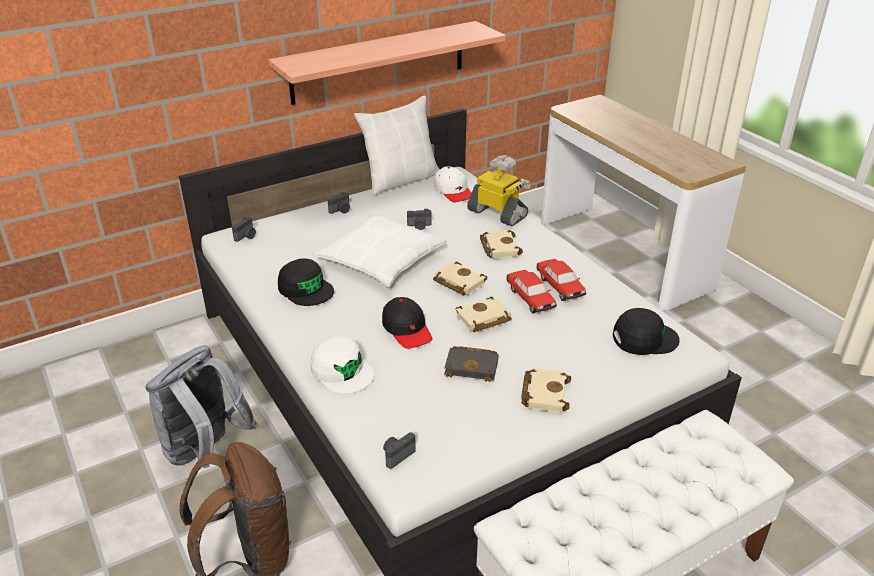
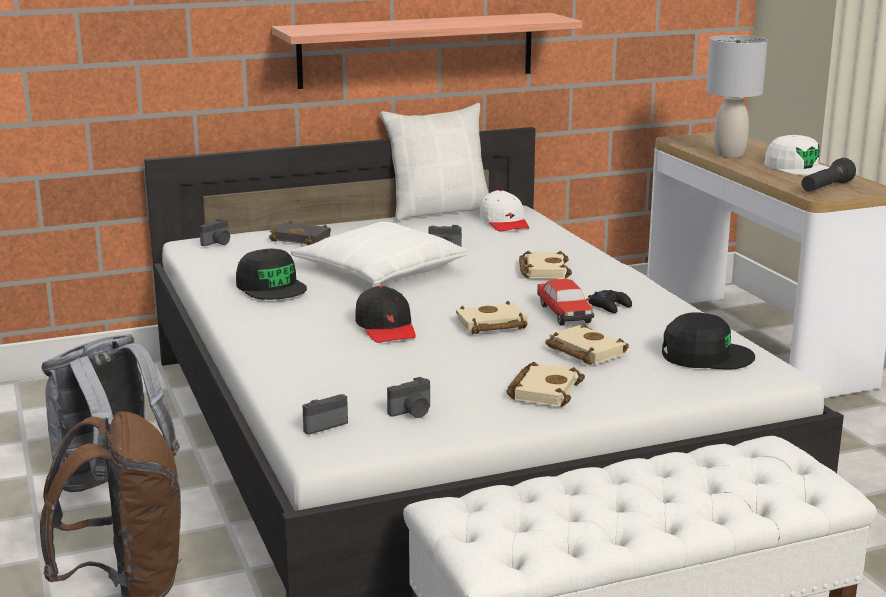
camera: 10 degrees right, 15 degrees down
white cap [311,336,374,394] -> white cap moved to [764,135,829,175]
camera [328,192,350,214] -> camera moved to [387,377,430,418]
beige book [433,261,487,296] -> beige book moved to [545,324,629,365]
black book [444,346,499,382] -> black book moved to [269,220,331,245]
toy robot [467,155,531,226] -> none
toy car [536,259,586,301] -> black game controller [588,290,632,313]
none -> grey table lamp [706,35,768,158]
none -> black flashlight [801,158,856,192]

